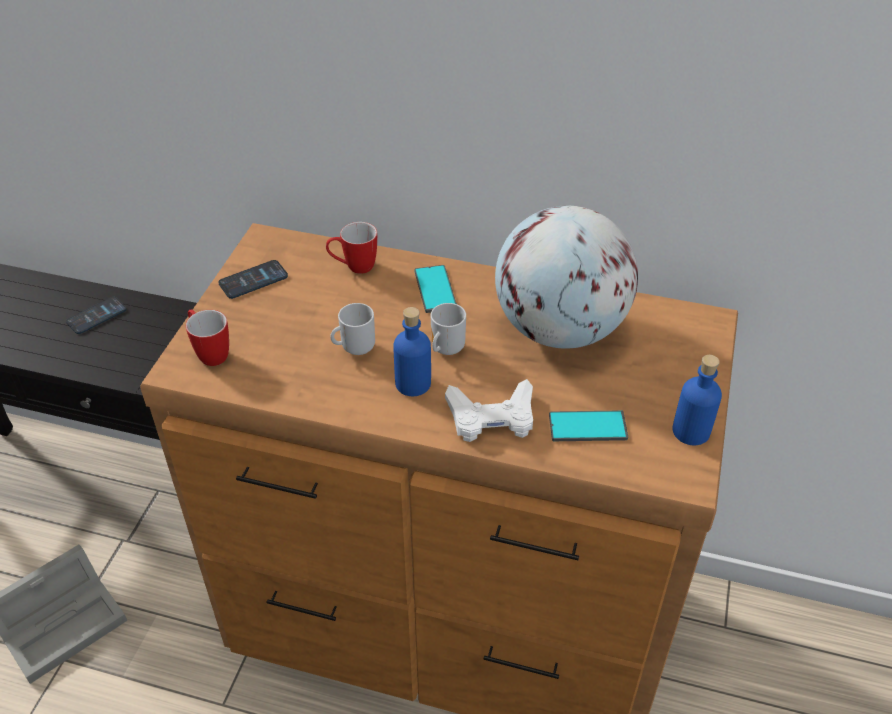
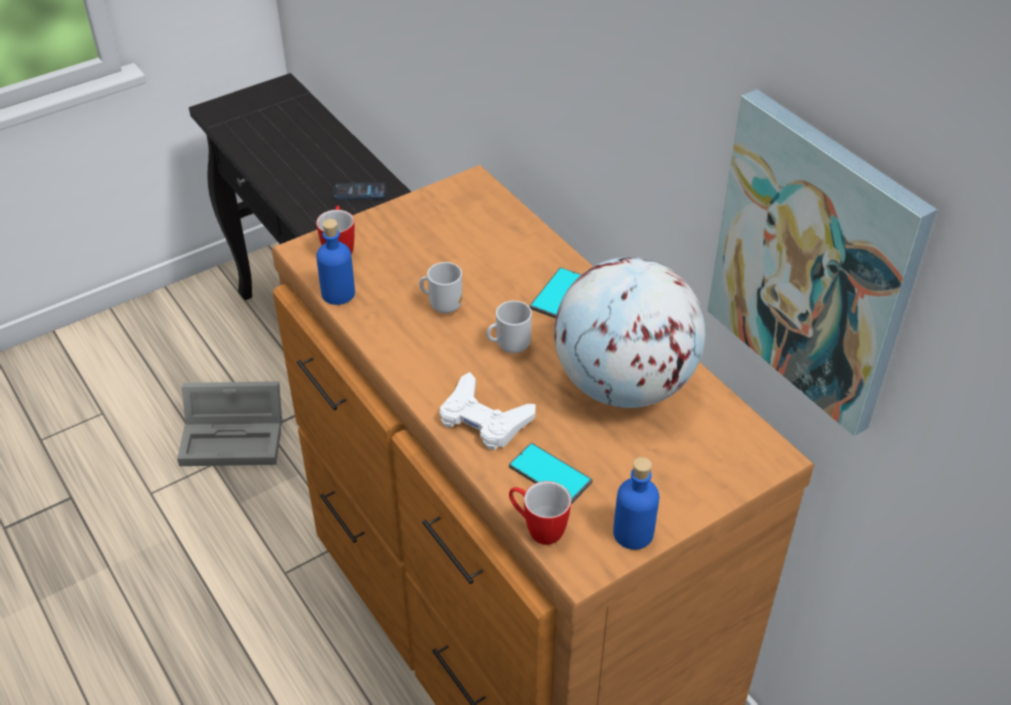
camera: 40 degrees right, 0 degrees up
phone [218,260,288,299] -> none
mug [326,222,377,274] -> mug moved to [509,481,571,545]
blue bottle [393,307,431,396] -> blue bottle moved to [316,219,355,305]
none -> picture [707,89,937,436]

